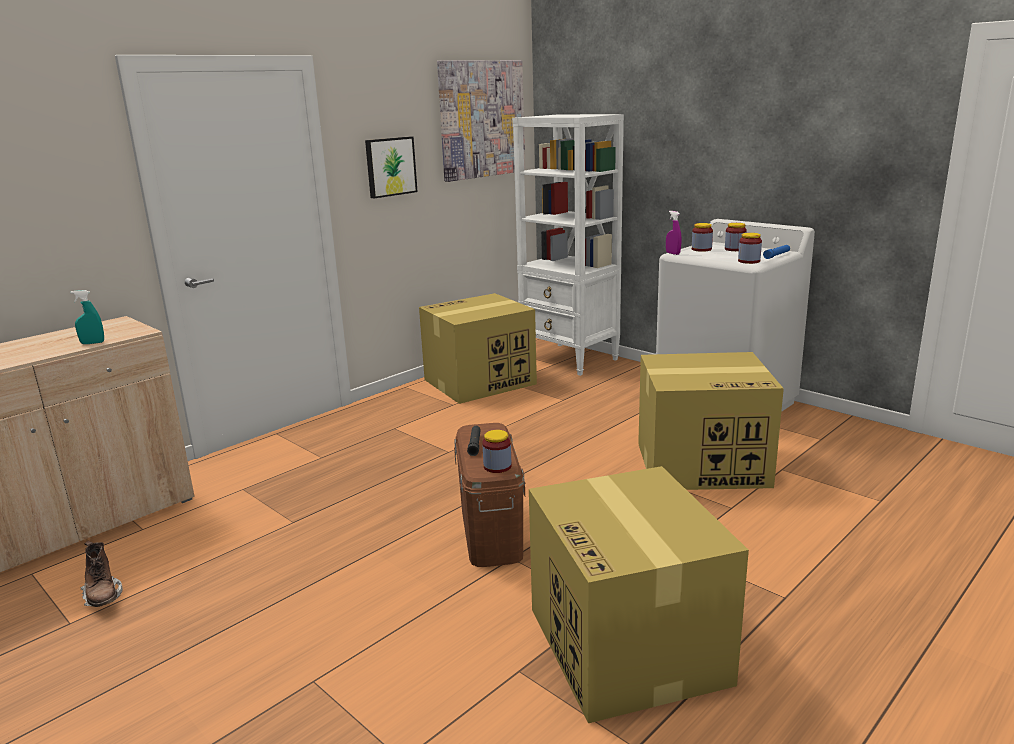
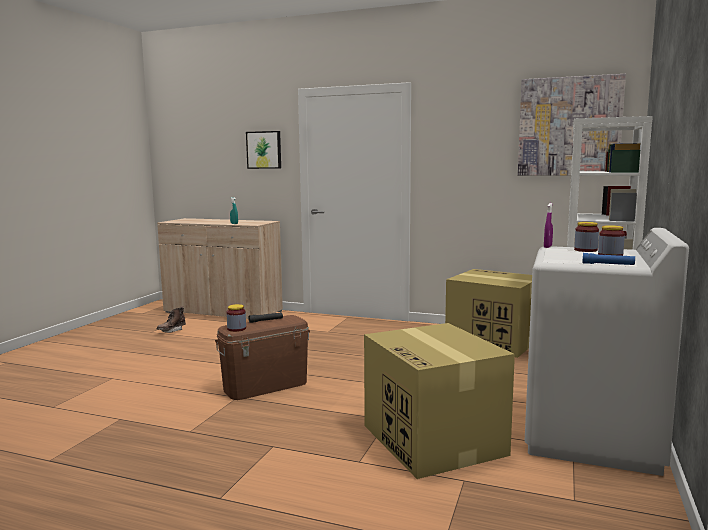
camera: 65 degrees right, 10 degrees down
picture [365,136,418,198] -> picture moved to [246,131,281,169]
cardboard box [529,466,749,723] -> none
jar [738,233,762,264] -> none

